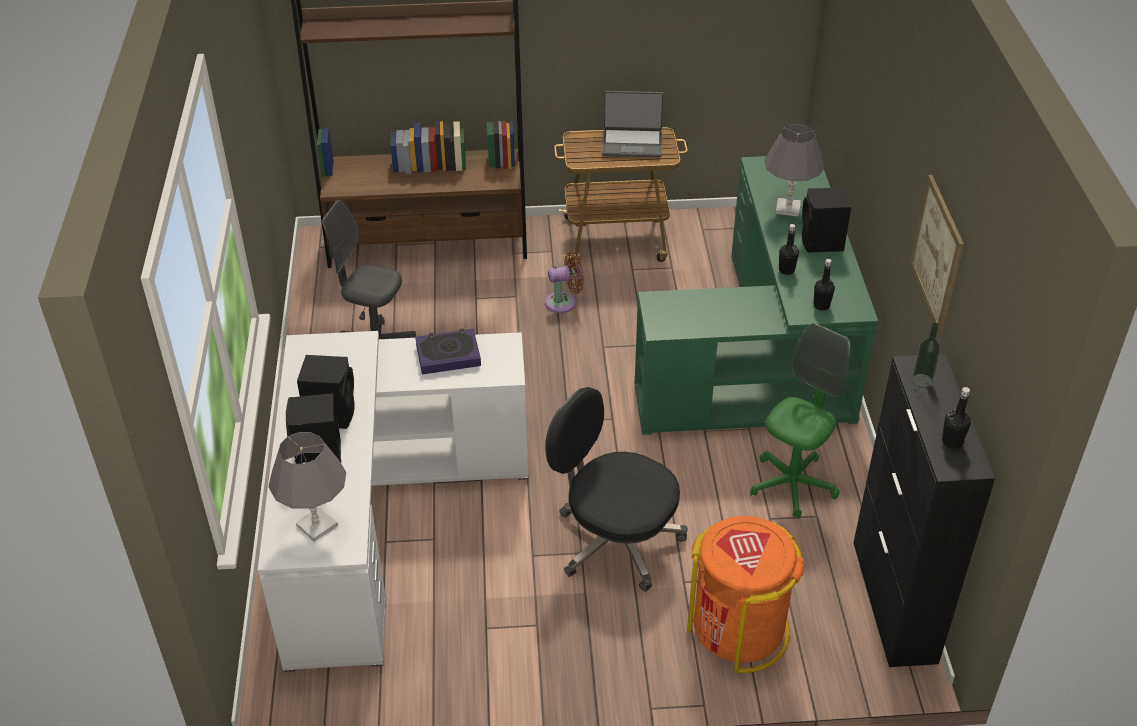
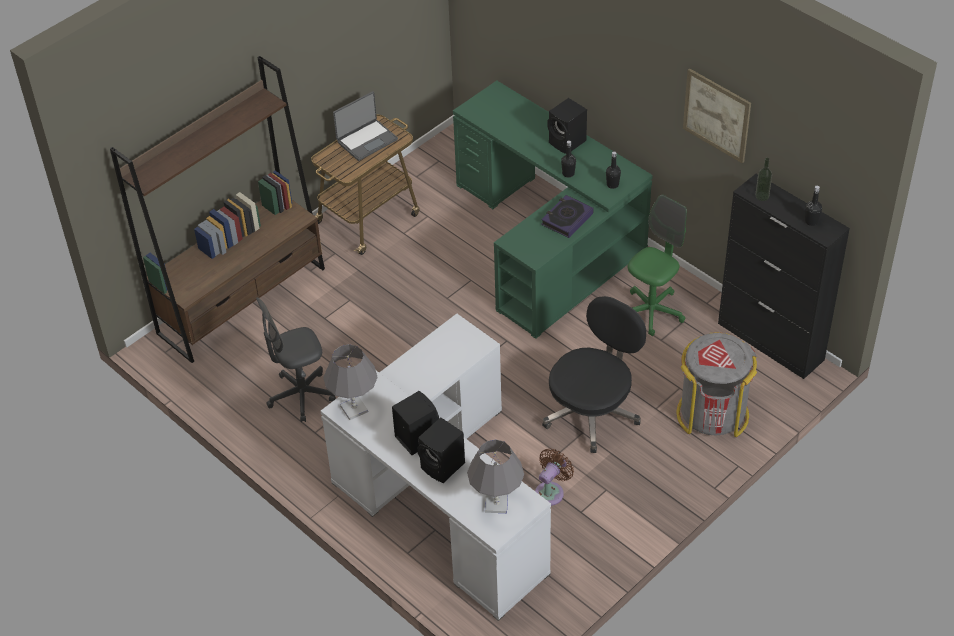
camera: 40 degrees left, 5 degrees up
book [415,328,481,375] -> book moved to [541,195,594,238]
brown fan [545,251,584,313] -> brown fan moved to [535,448,574,506]
black office chair [545,387,688,592] -> black office chair turned 135 degrees clockwise [542,296,646,453]
orange trash can [687,516,804,673] -> grey trash can [677,332,757,437]
green office chair [750,323,851,519] -> green office chair turned 45 degrees clockwise [628,195,687,336]
grey table lamp [764,124,825,217] -> grey table lamp moved to [323,344,378,420]

